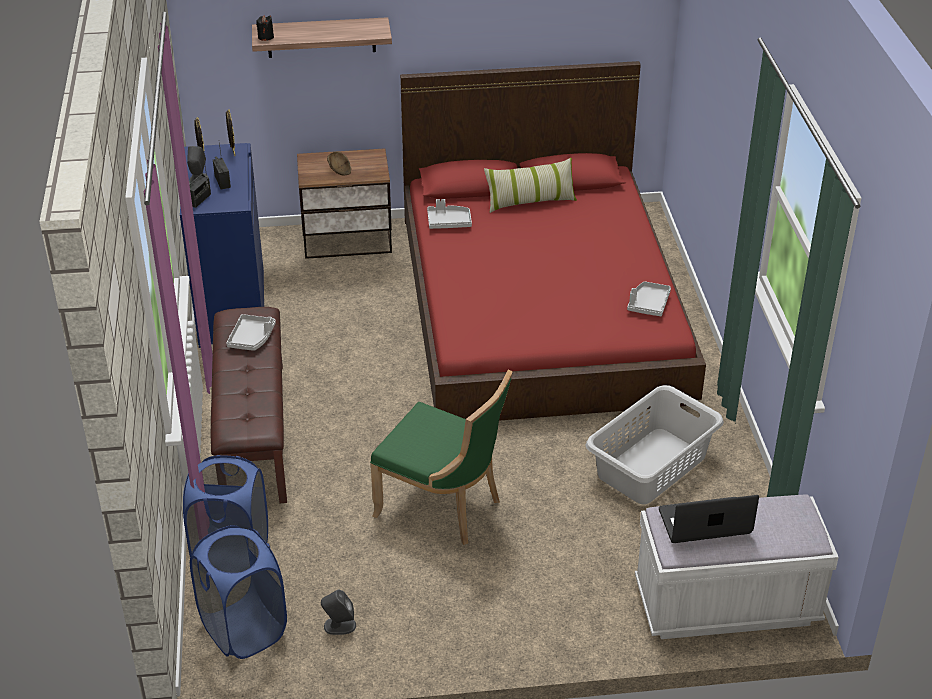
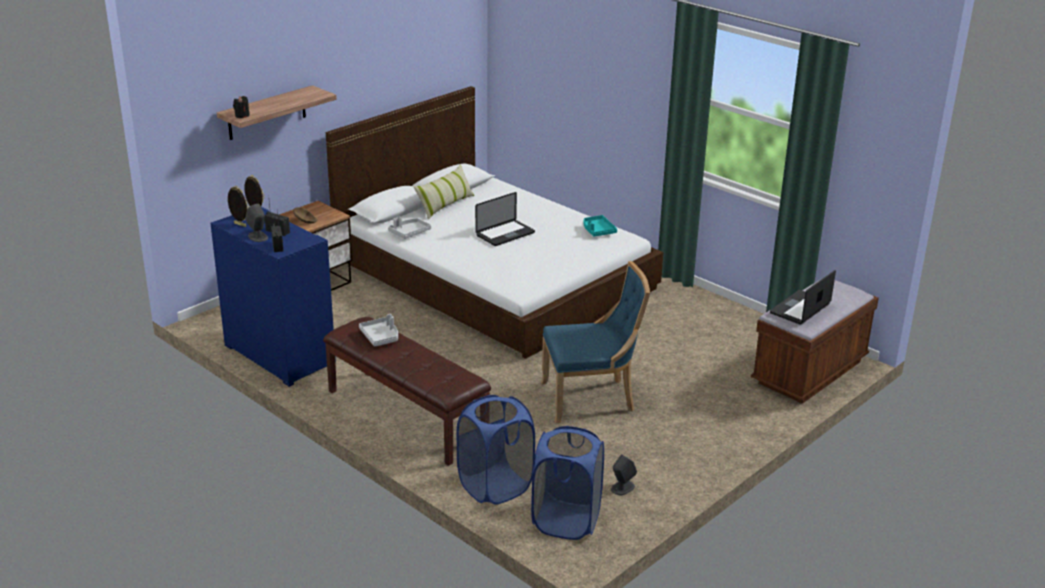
camera: 40 degrees left, 10 degrees down
green chair [370,369,513,545] -> blue chair [541,261,650,423]
red bed [400,61,706,421] -> white bed [326,86,663,359]
grey laundry basket [585,385,724,504] -> none
grey tray [627,281,671,316] -> turquoise tray [584,215,617,236]
white bench [635,495,839,639] -> brown bench [751,278,879,404]
none -> laptop [475,192,535,246]

